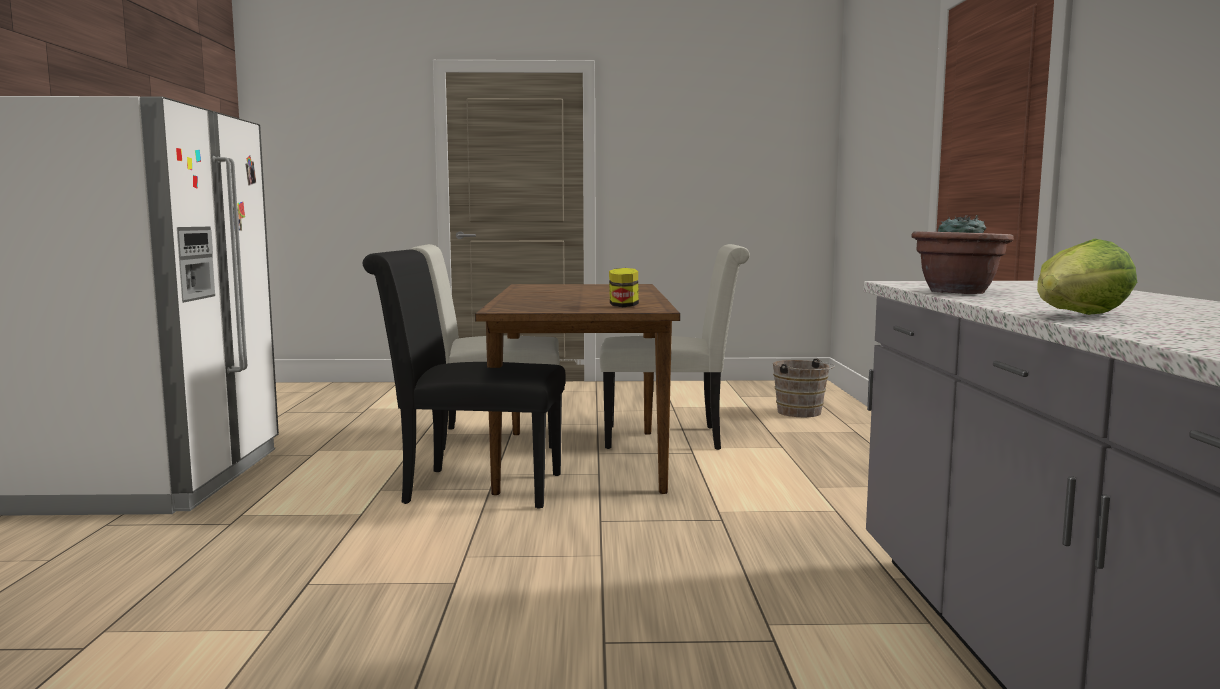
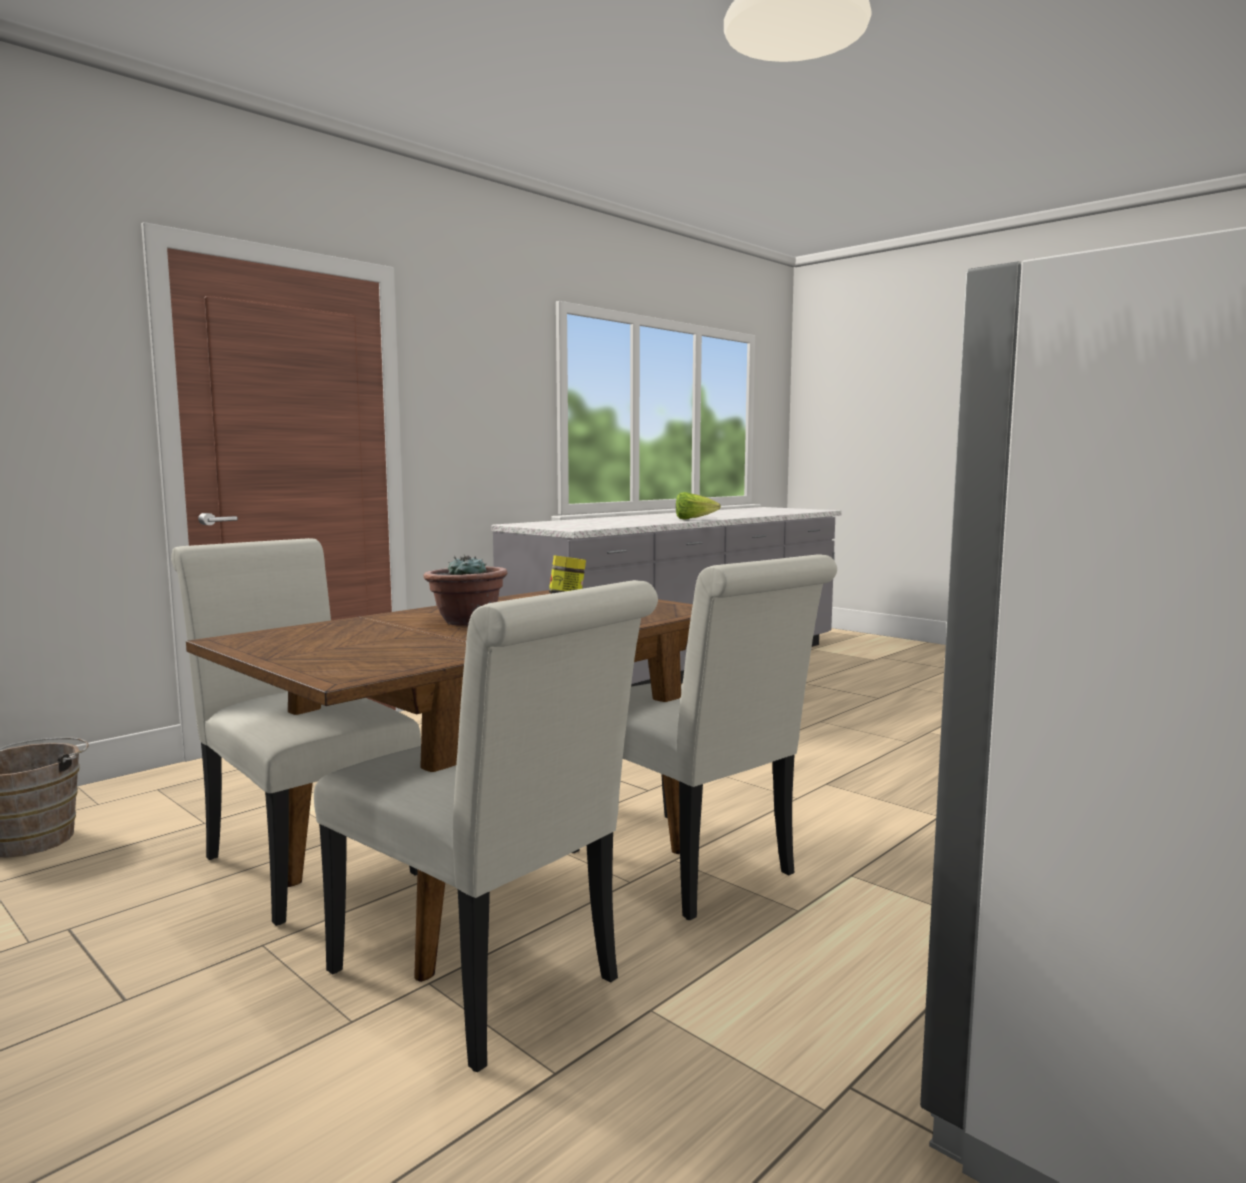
camera: 135 degrees left, 0 degrees up
black chair [363,249,565,509] -> white chair [572,554,837,920]
potted plant [911,215,1014,294] -> potted plant moved to [424,554,507,626]

